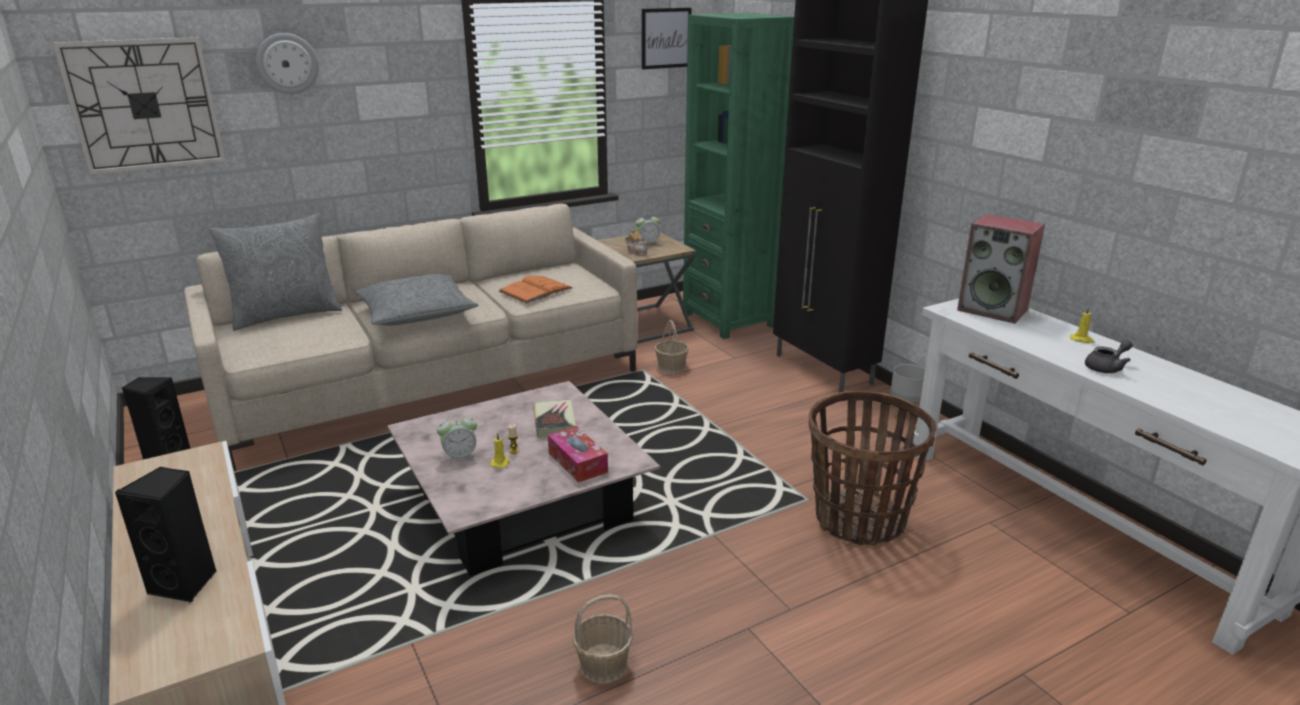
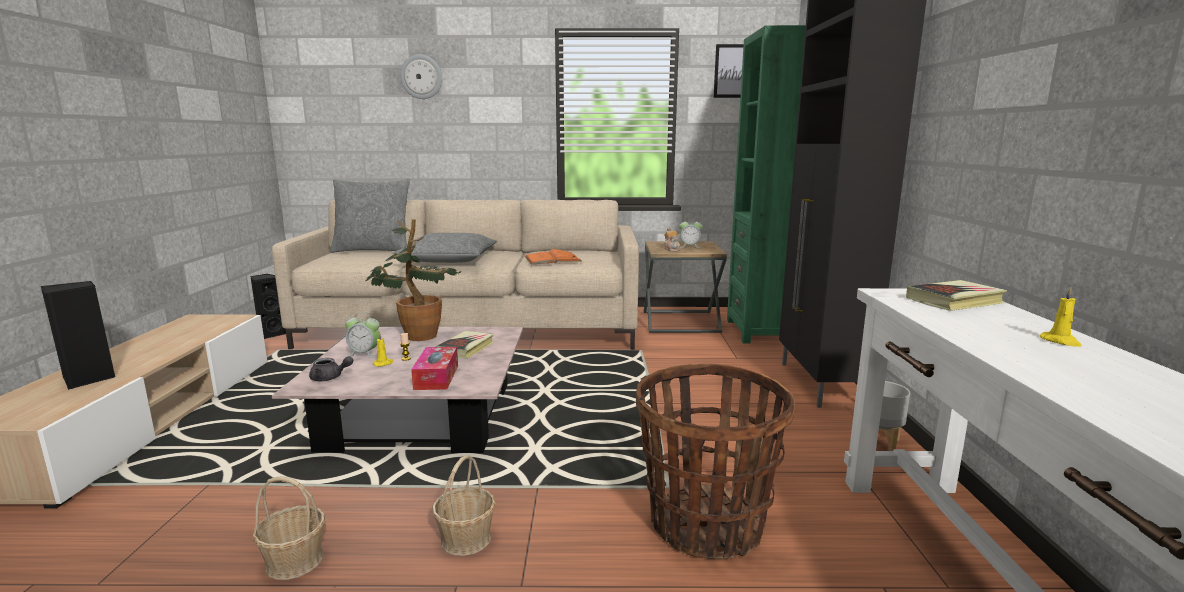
camera: 30 degrees right, 10 degrees down
wall clock [52,37,226,175] -> none
basket [655,320,689,374] -> basket moved to [432,455,496,556]
speaker [957,214,1045,324] -> book [906,280,1007,311]
grey teapot [1085,340,1133,373] -> grey teapot moved to [309,356,353,381]
none -> potted plant [365,219,461,341]

